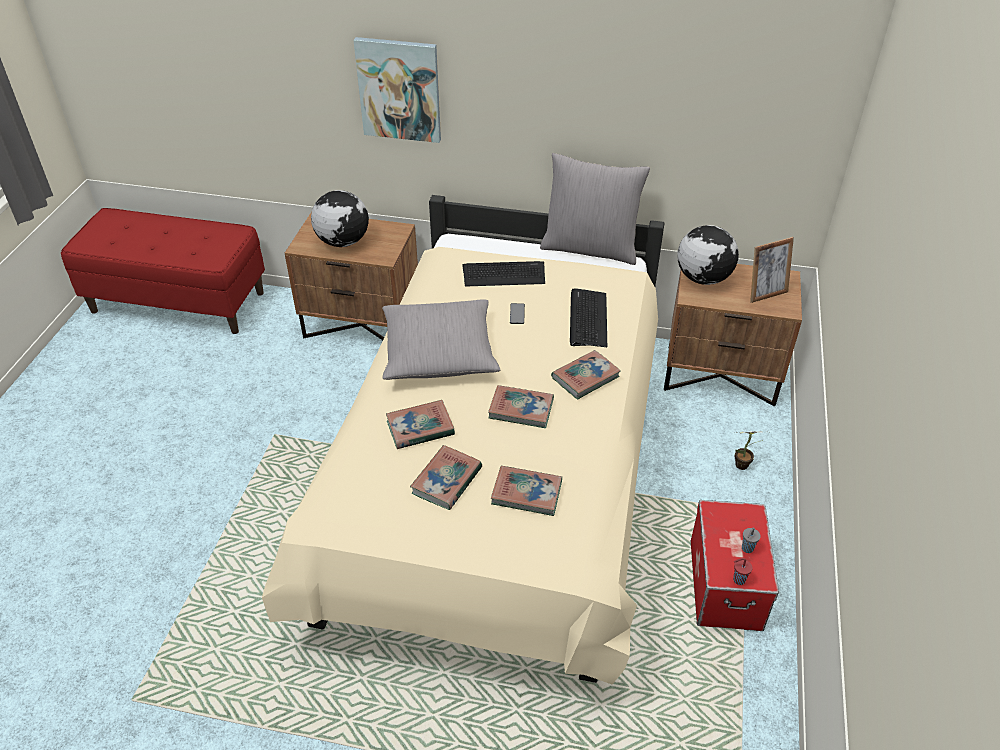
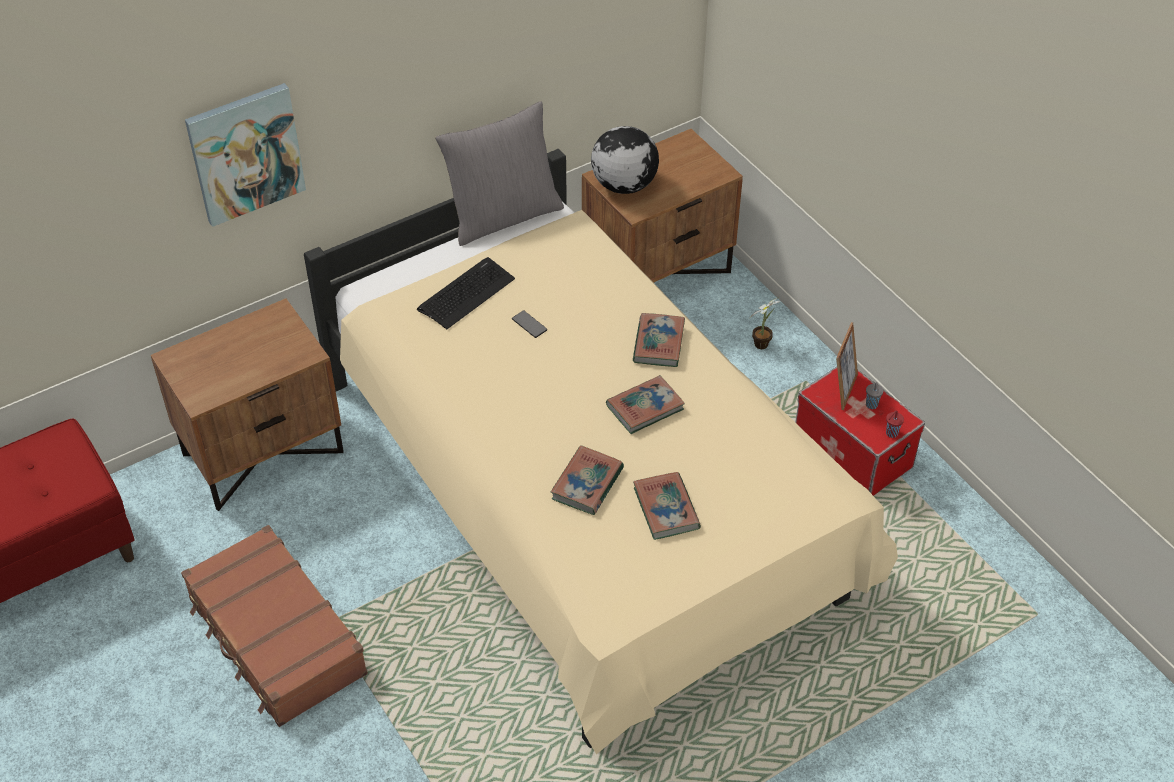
camera: 45 degrees left, 5 degrees up
globe [311,190,369,247] -> none
grey pillow [382,300,500,380] -> none
book [491,466,562,516] -> none
keyboard [570,288,607,347] -> none
picture frame [750,237,794,303] -> picture frame moved to [836,322,858,410]
none -> brown suitcase [181,525,368,727]

